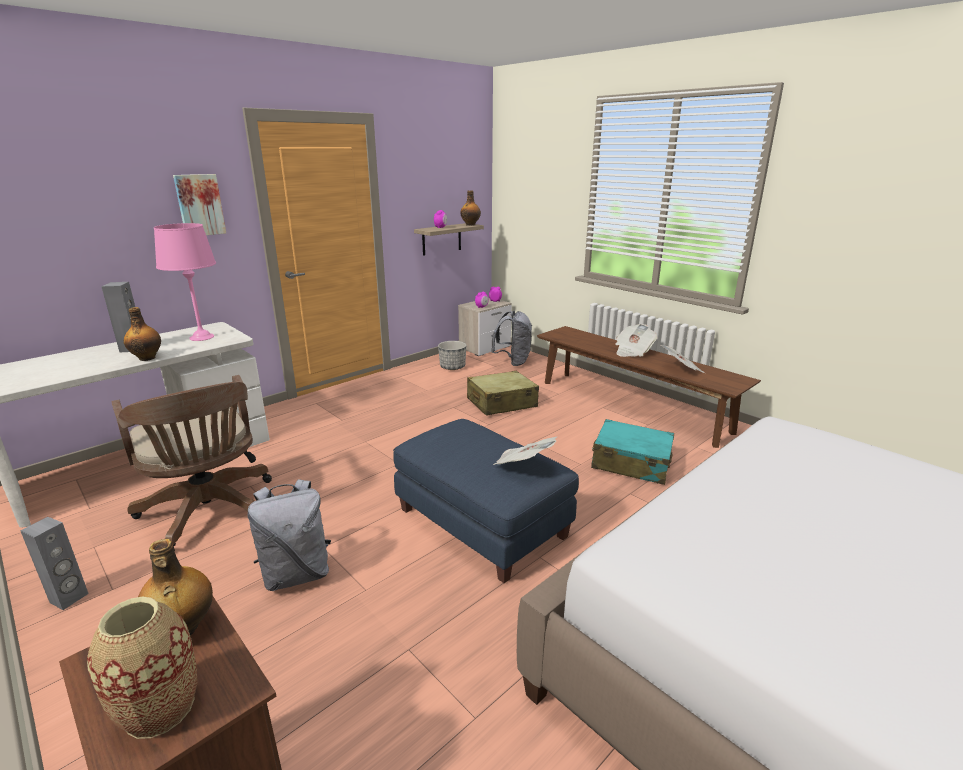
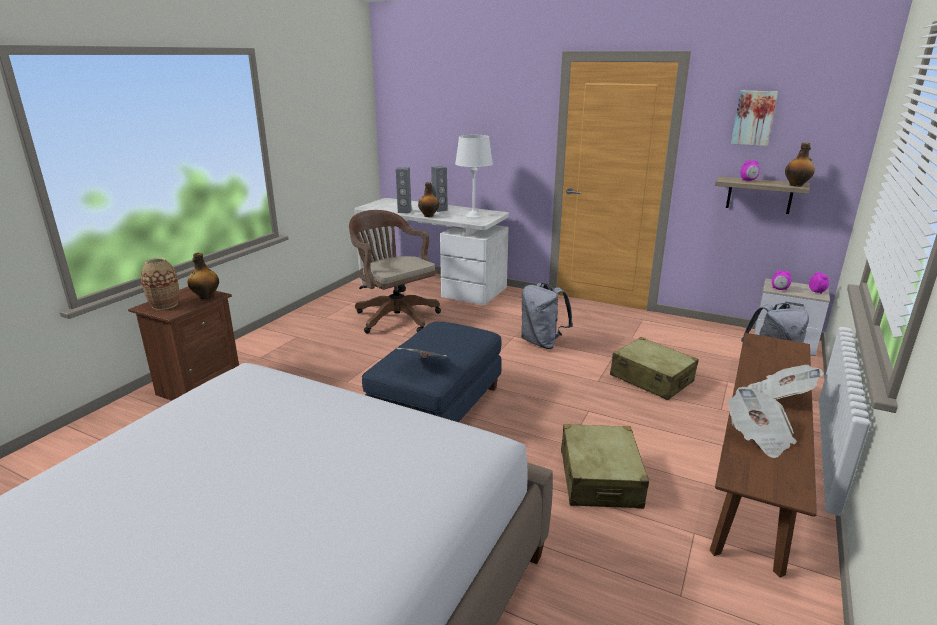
camera: 70 degrees right, 0 degrees up
grey speaker [21,517,89,610] -> grey speaker moved to [396,167,412,213]
brown office chair [111,375,272,547] -> brown office chair turned 105 degrees clockwise [349,210,441,333]
pink table lamp [154,223,216,341] -> white table lamp [455,135,493,218]
picture [173,174,226,235] -> picture moved to [731,91,778,146]
grey backpack [248,479,331,591] -> grey backpack moved to [521,283,573,349]
planter [438,341,466,370] -> none
turquoise suitcase [591,419,674,485] -> beige suitcase [561,424,649,509]

